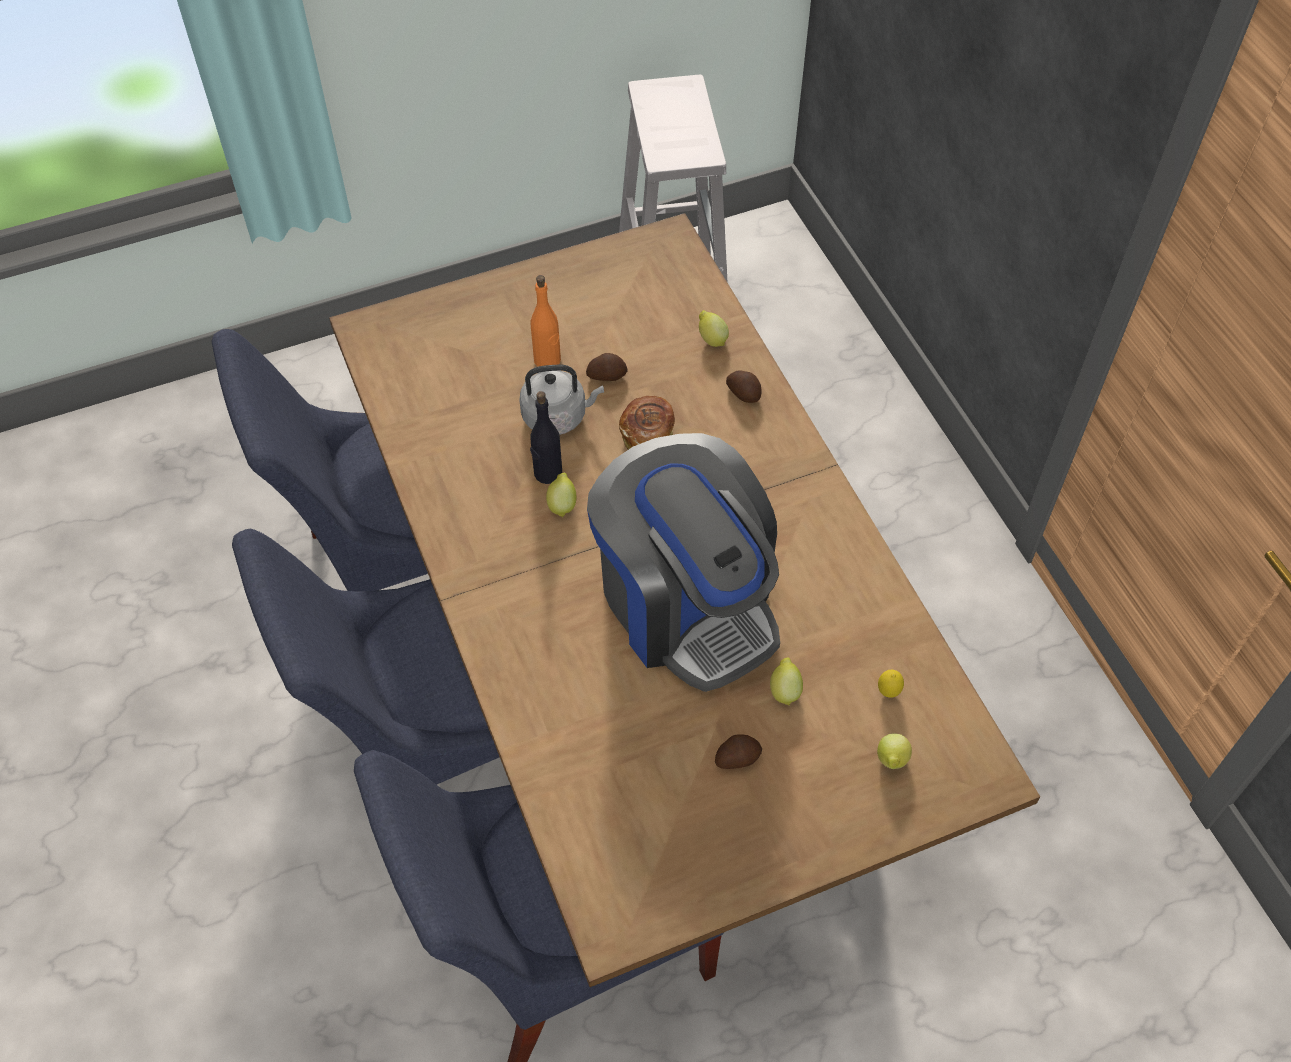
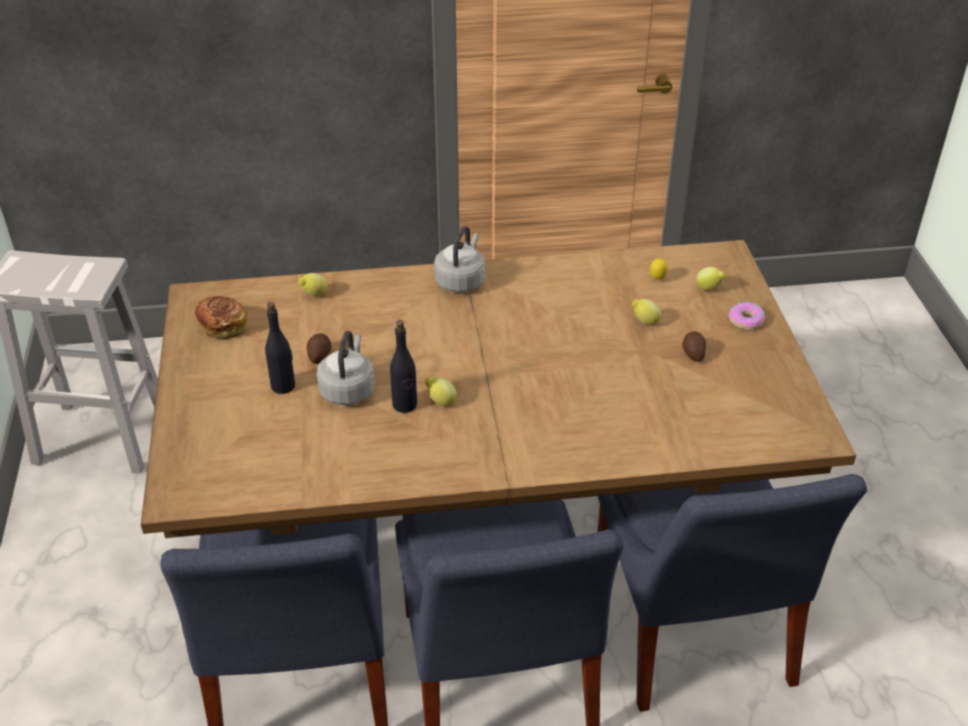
camera: 75 degrees left, 15 degrees down
orange bottle [530,275,561,367] -> black bottle [265,302,295,394]
coffee machine [587,433,780,692] -> none
bread [619,396,675,450] -> bread moved to [195,296,247,339]
potato [726,370,762,403] -> none
none -> grey kettle [434,226,485,293]
none -> donut [729,301,765,330]

